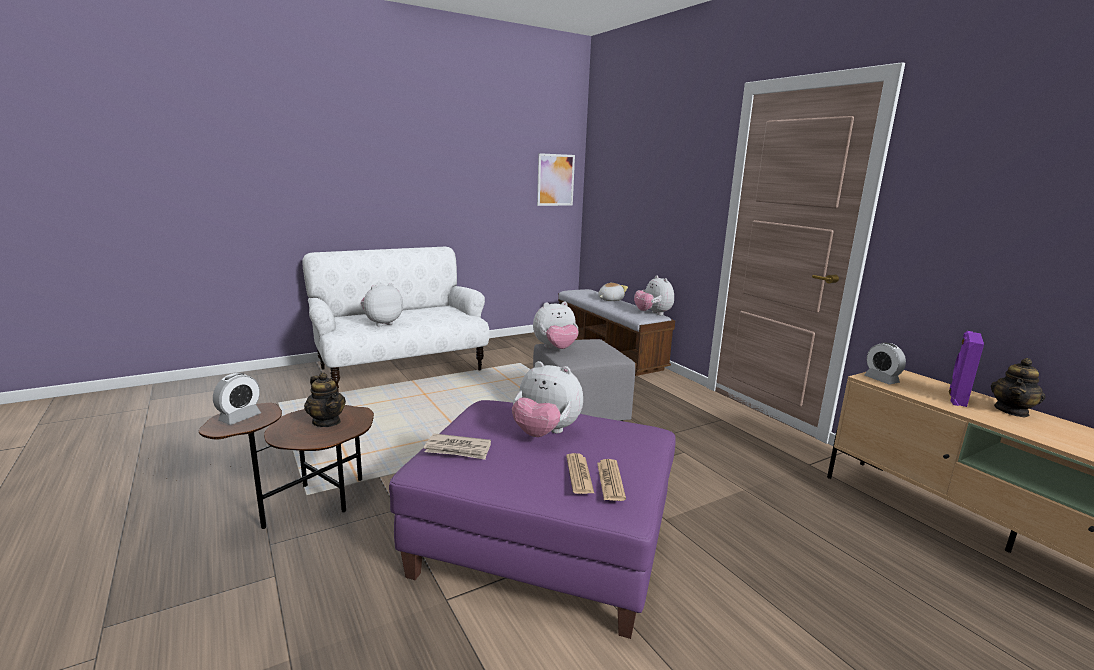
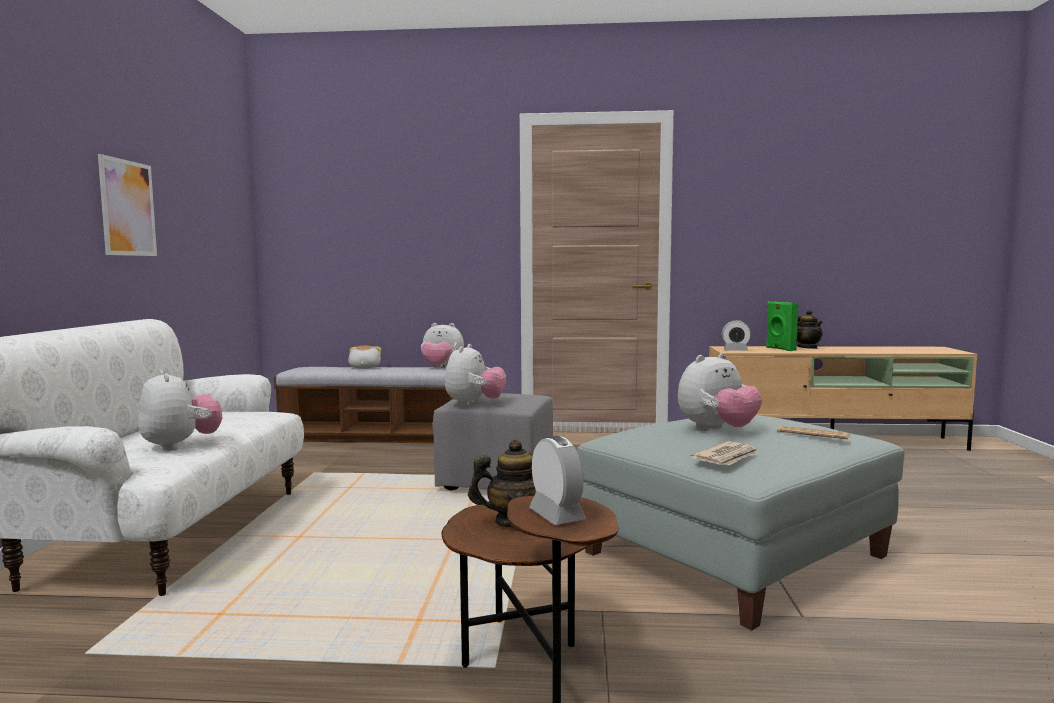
camera: 55 degrees left, 10 degrees down
plush toy [361,283,403,326] -> plush toy turned 150 degrees clockwise [138,370,223,451]
purple ottoman [389,400,676,639] -> grey ottoman [577,415,905,630]
picture [537,153,575,206] -> picture moved to [98,154,157,256]
newspaper [597,459,626,501] -> none
purple speaker [949,331,984,407] -> green speaker [766,301,798,351]

